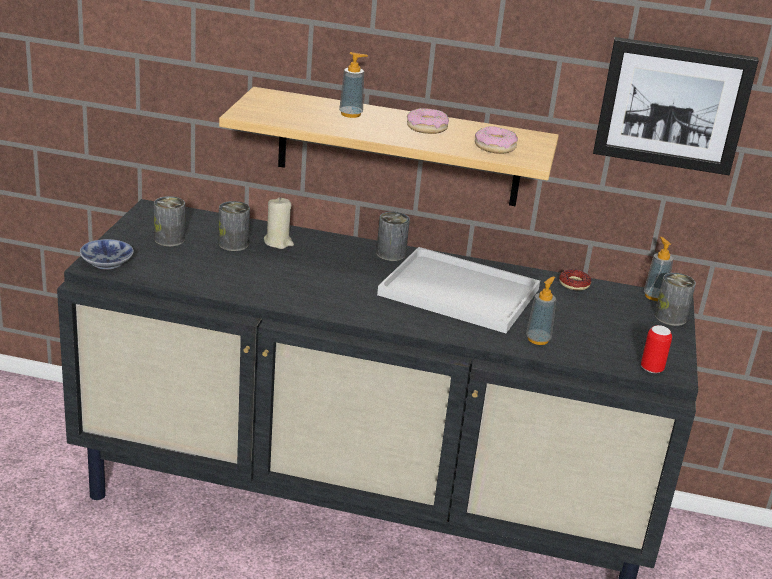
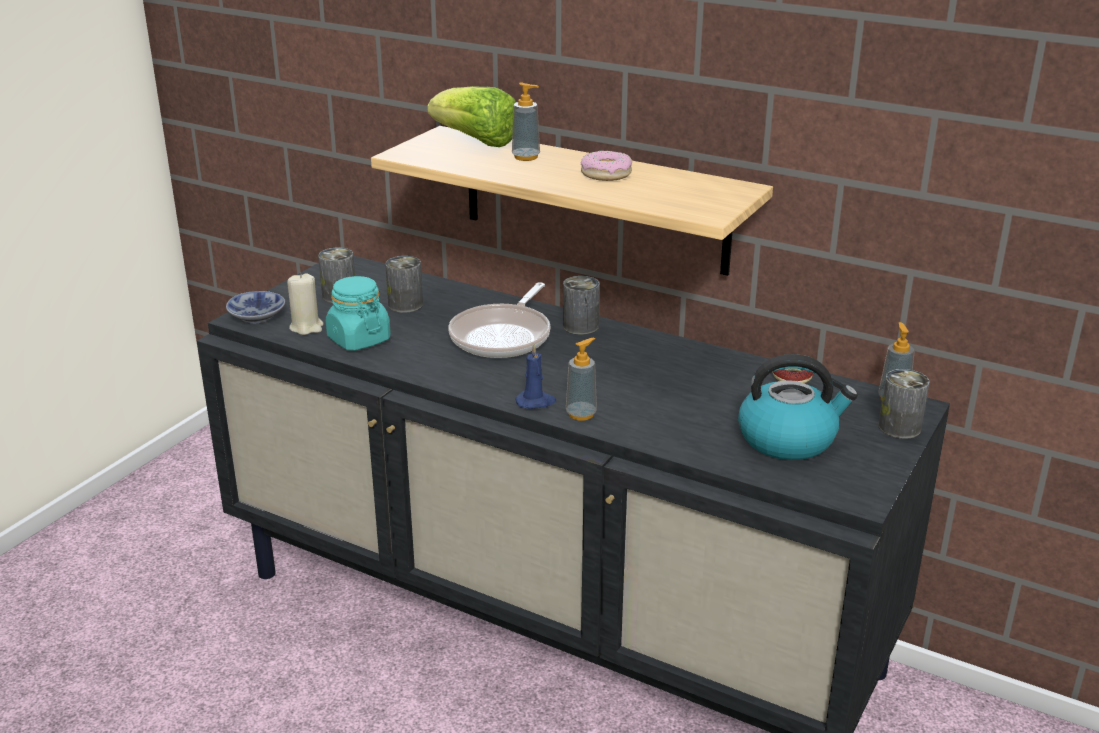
camera: 20 degrees right, 0 degrees up
beige candle [264,197,294,249] -> beige candle moved to [287,273,323,335]
white tray [377,247,540,333] -> none
donut [475,126,518,154] -> none
soap dispenser [526,276,556,345] -> soap dispenser moved to [566,338,597,421]
picture [593,37,759,175] -> none
can [641,325,672,373] -> none
none -> turquoise jar [326,276,391,351]
none -> lettuce [427,86,516,147]
none -> frying pan [448,282,551,358]
none -> blue candle [515,344,556,409]
none -> kettle [738,354,858,460]

